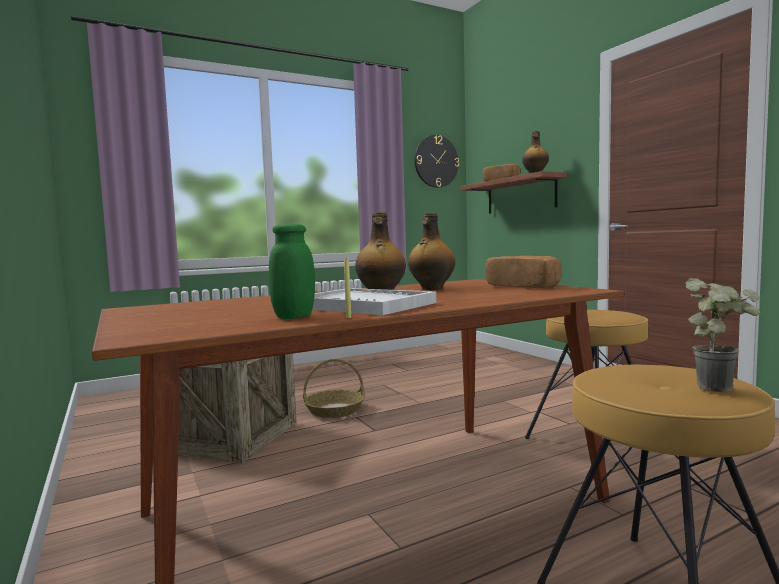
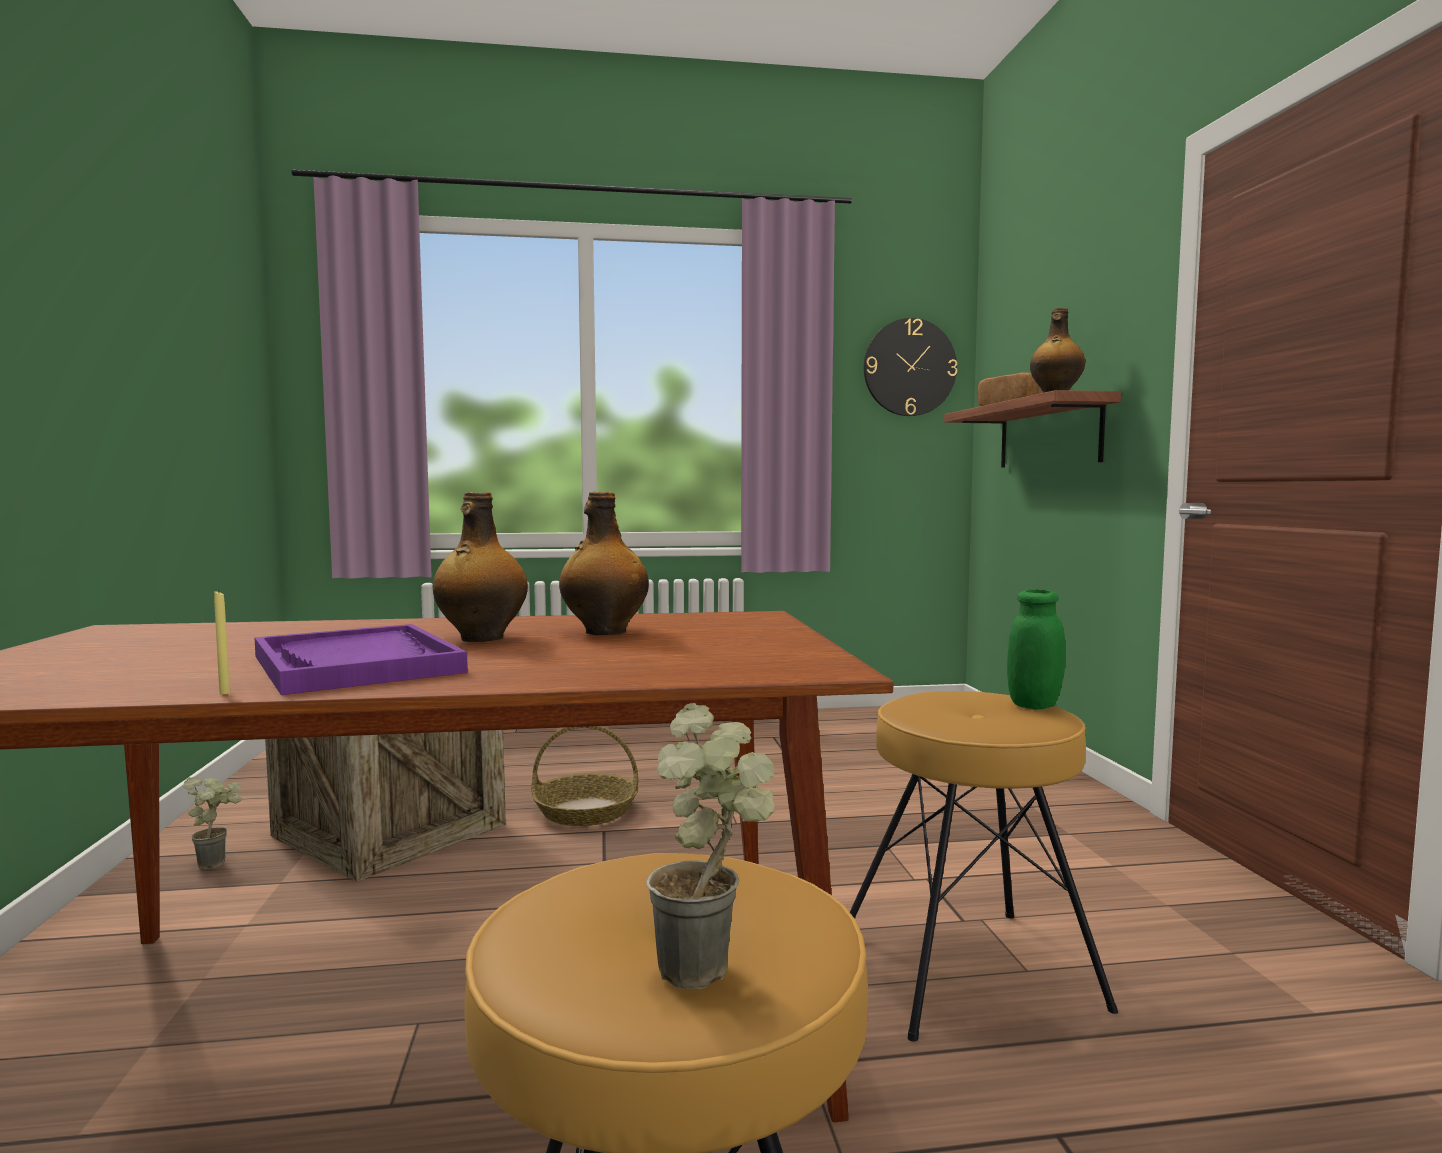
camera: 20 degrees right, 0 degrees up
green jar [269,224,315,319] -> green jar moved to [1007,589,1066,710]
white tray [312,288,436,315] -> purple tray [254,624,468,695]
bread [485,256,562,288] -> none
none -> potted plant [184,777,242,870]

